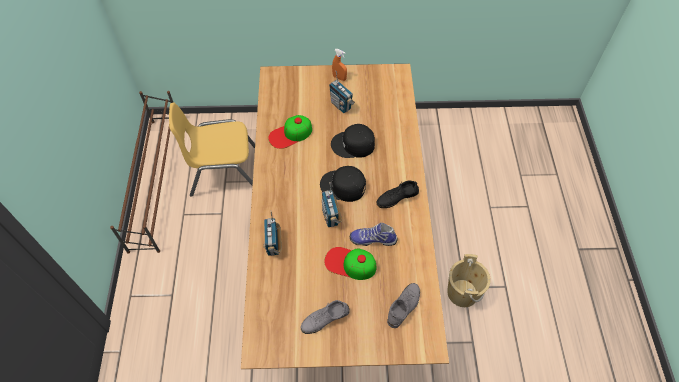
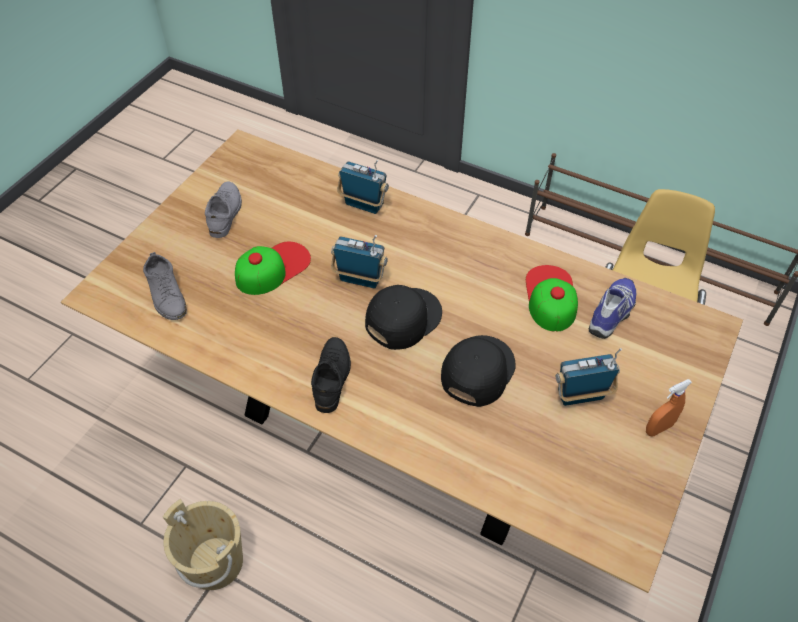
camera: 120 degrees right, 5 degrees down
shoe [350,222,397,246] -> shoe moved to [589,278,636,339]

